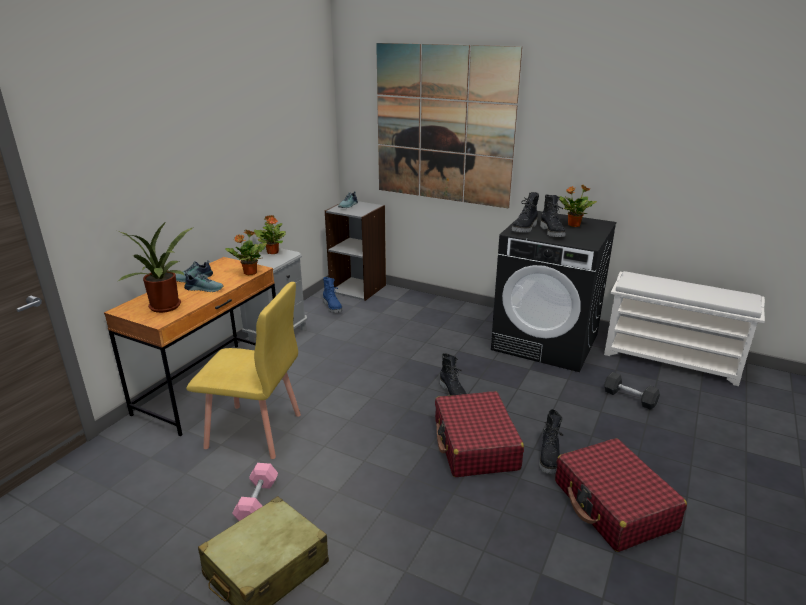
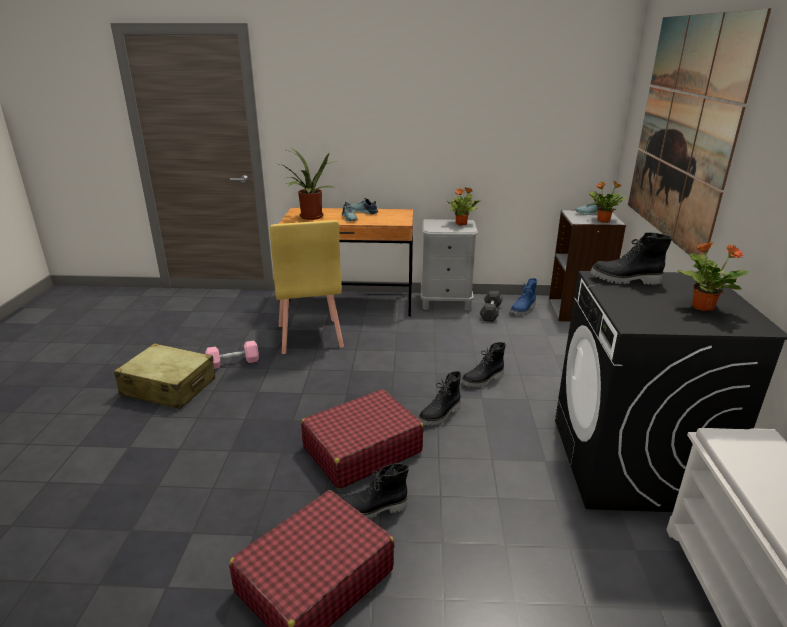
camera: 65 degrees right, 0 degrees up
potted plant [225,230,267,275] -> potted plant moved to [589,181,627,223]
black boot [540,195,566,237] -> black boot moved to [461,342,506,388]
grey dumbbell [604,372,660,410] -> grey dumbbell moved to [480,291,503,322]

